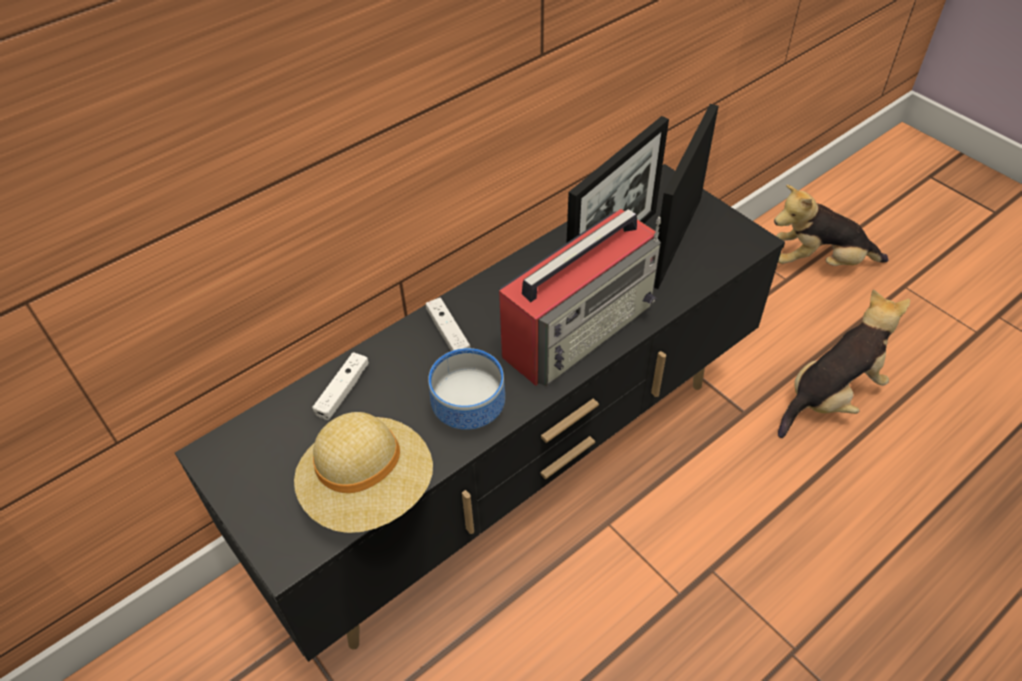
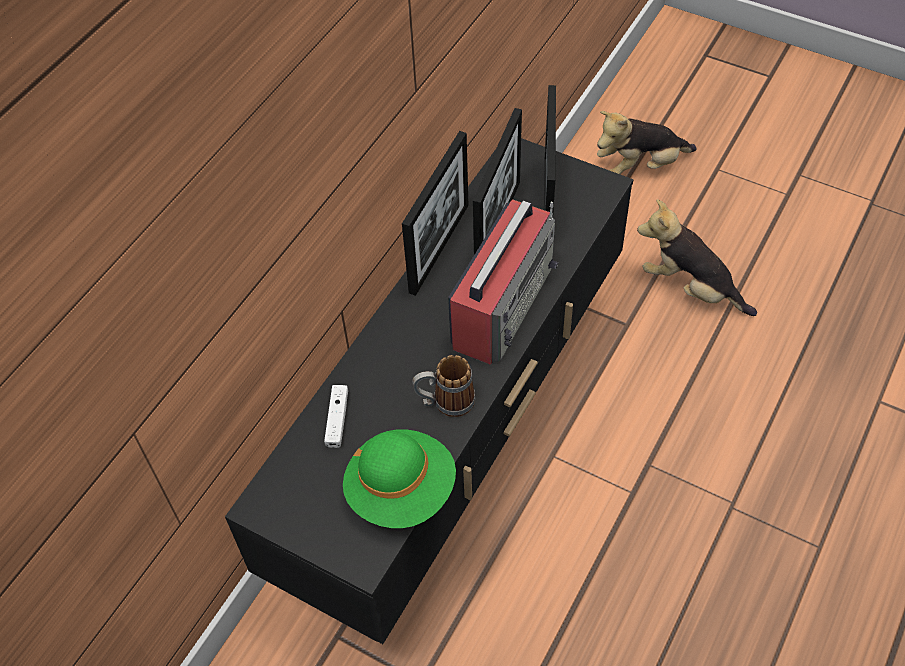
camera: 20 degrees left, 5 degrees up
beige hat [294,412,433,533] -> green hat [343,429,456,528]
white game controller [426,298,470,351] -> none
bowl [428,348,505,430] -> mug [412,355,476,417]
plush toy [778,289,910,438] -> plush toy turned 90 degrees counterclockwise [637,199,757,316]
none -> picture frame [402,131,468,296]

